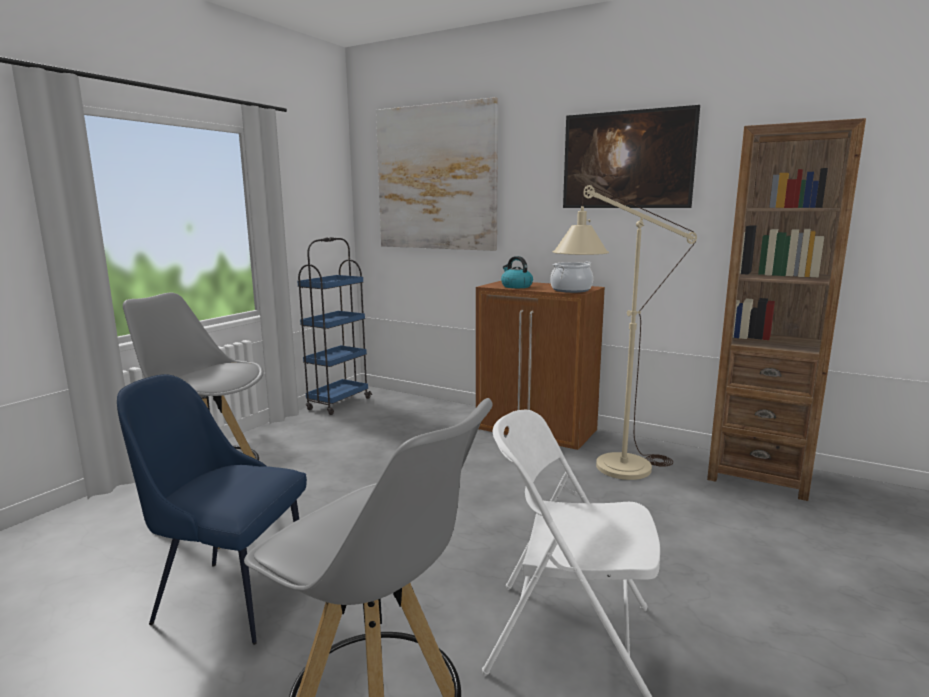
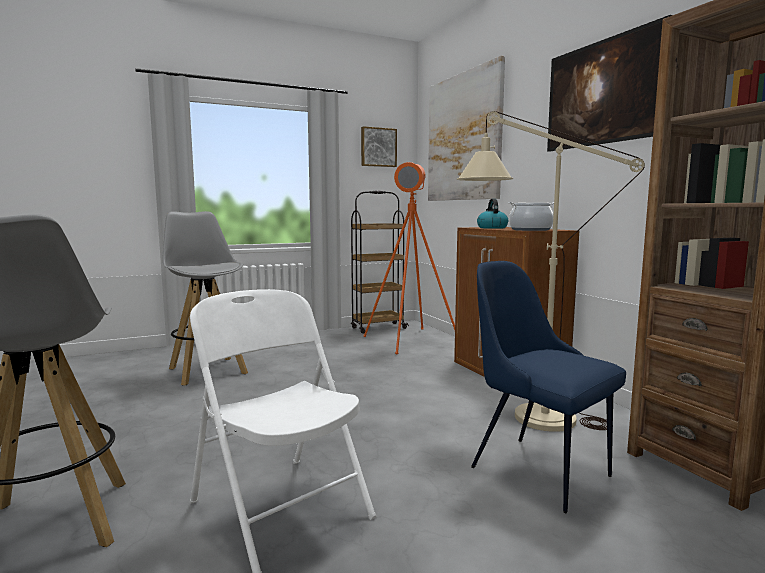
camera: 35 degrees right, 5 degrees down
blue chair [117,374,307,645] -> blue chair moved to [471,261,626,513]
blue cart [297,237,372,415] -> brown cart [351,191,409,334]
none -> picture [361,126,397,167]
none -> orange floor lamp [363,162,455,354]

